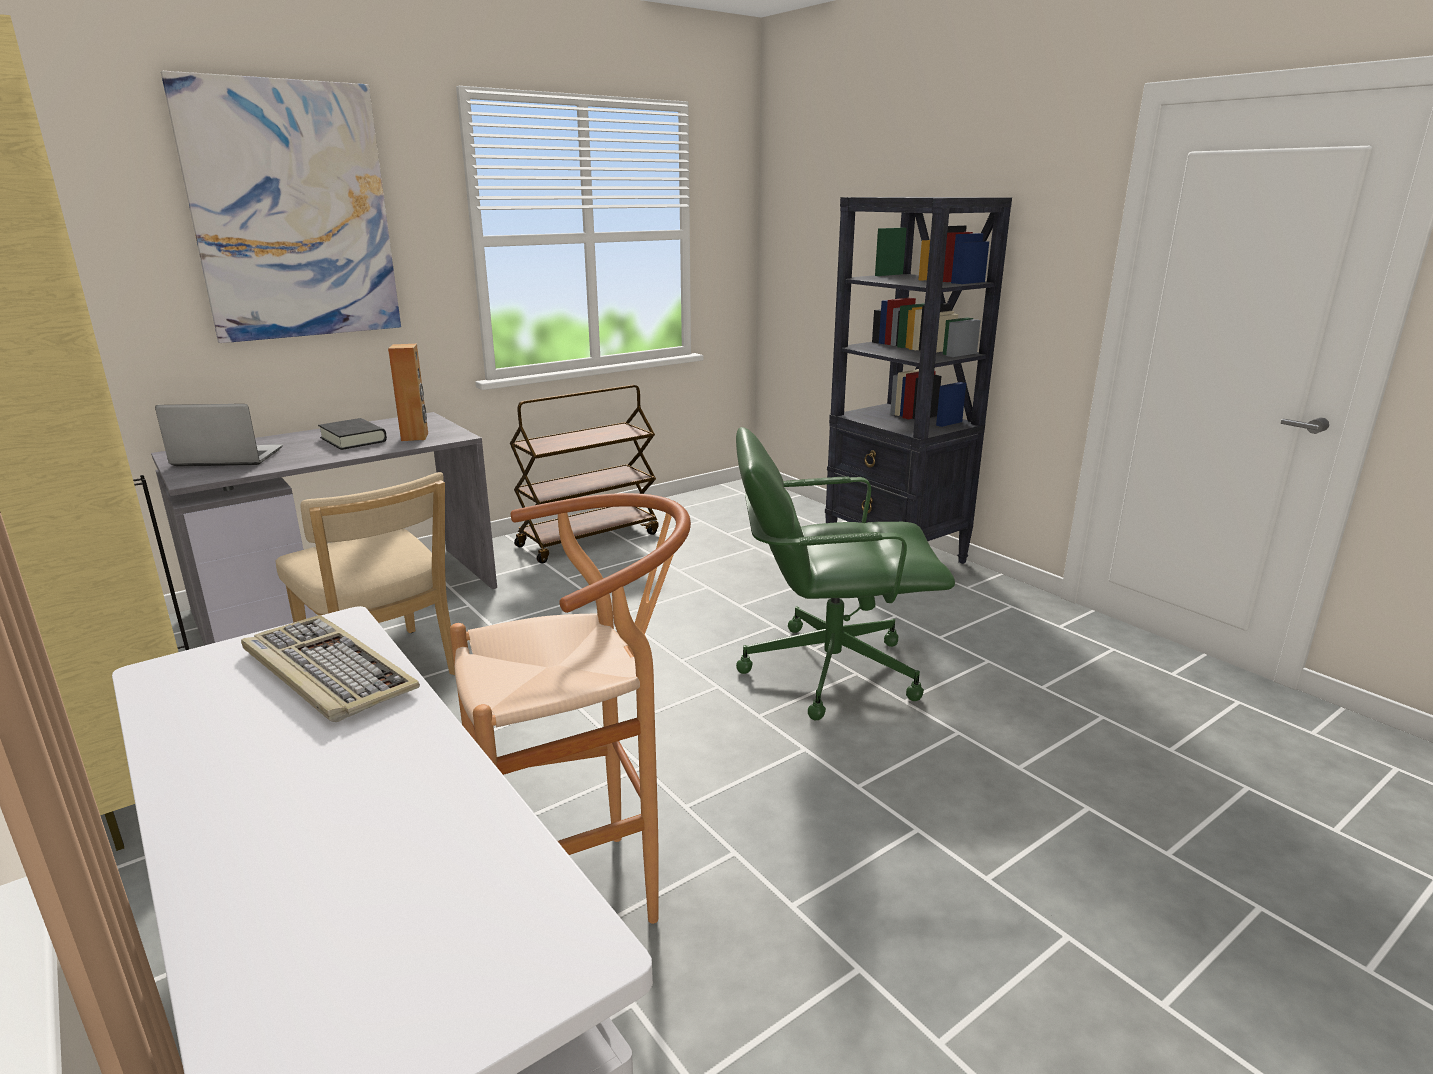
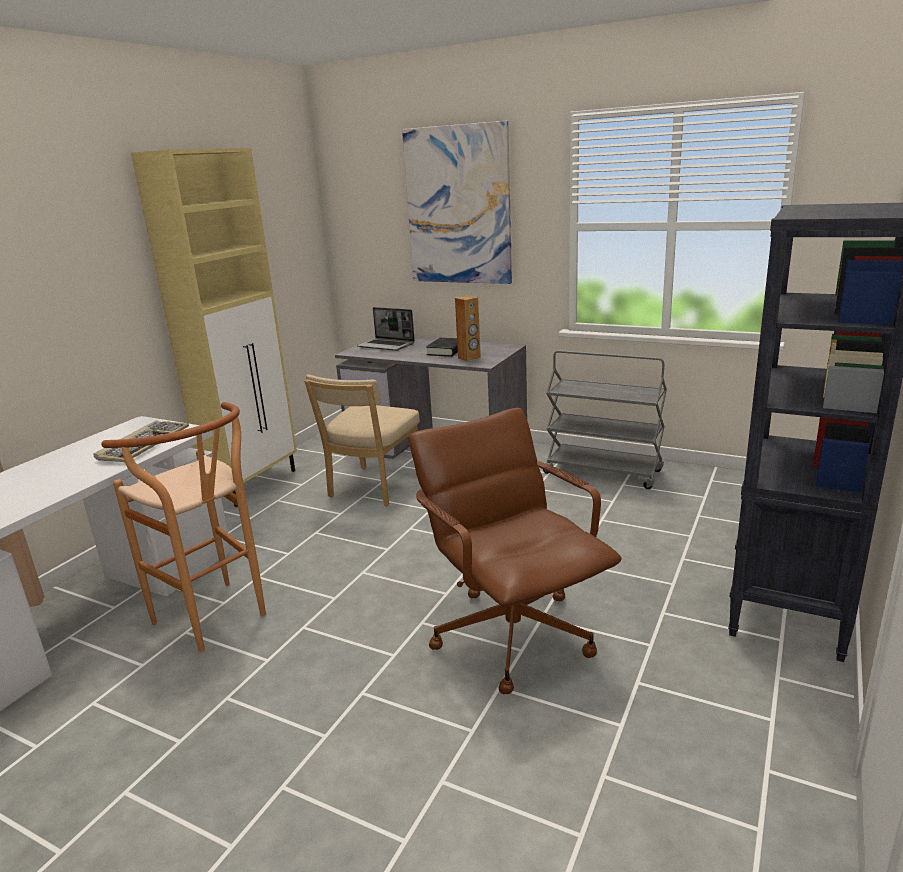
camera: 65 degrees right, 0 degrees up
laptop [155,404,283,466] -> laptop turned 150 degrees clockwise [357,307,415,351]
brown cart [510,385,659,564] -> grey cart [543,350,667,489]
green office chair [736,427,955,720] -> brown office chair [409,408,622,694]

